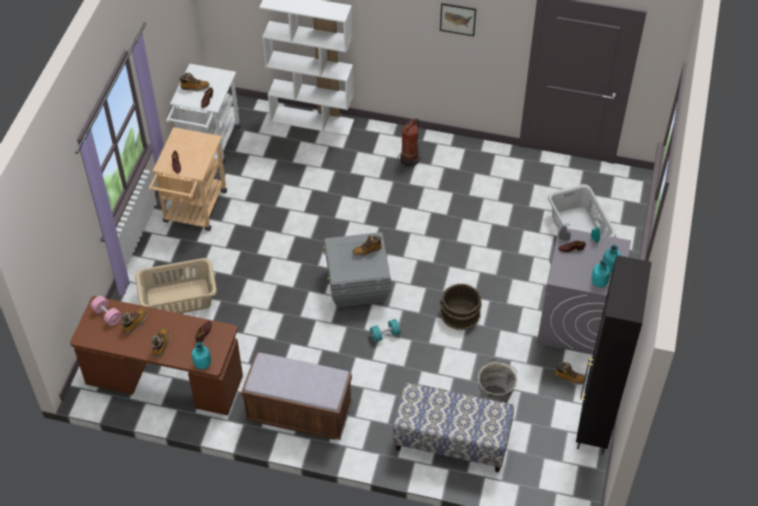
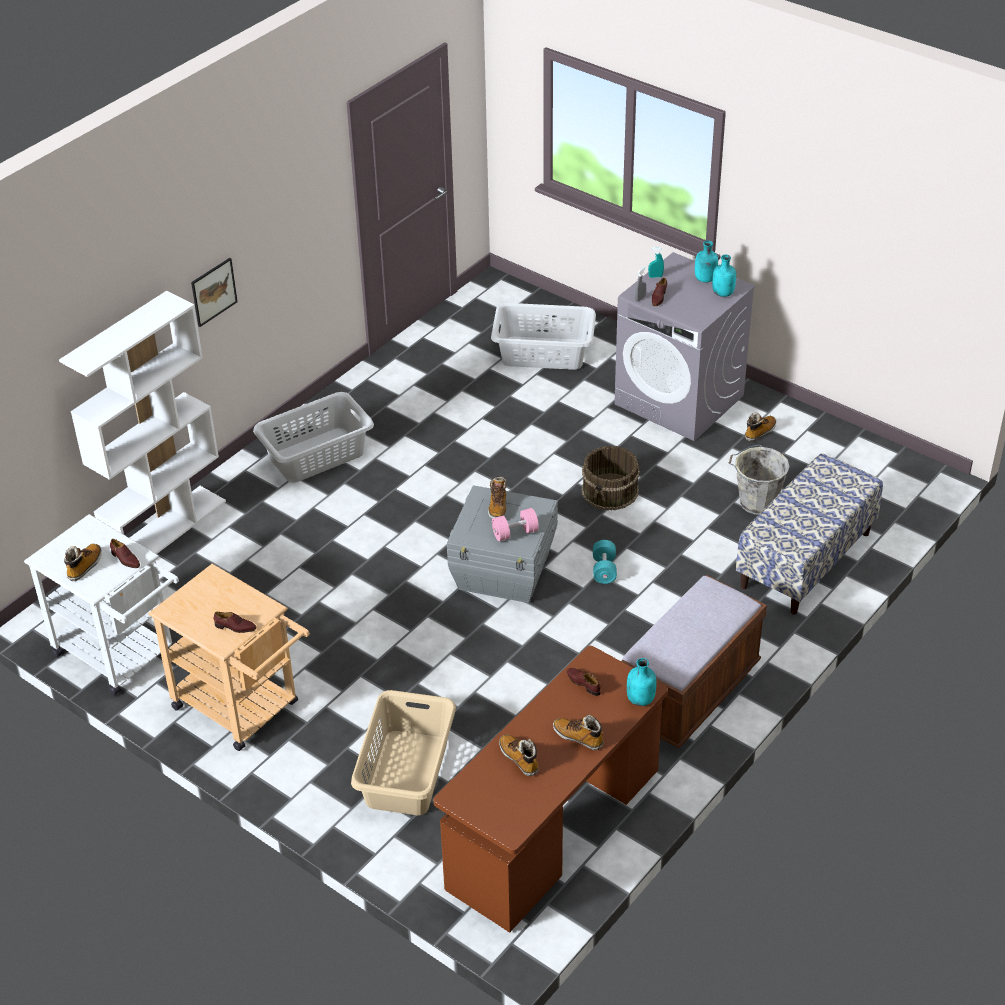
camera: 65 degrees left, 10 degrees down
pink dumbbell [90,296,122,326] -> pink dumbbell moved to [492,508,539,541]
fire extinguisher [398,118,421,168] -> grey laundry basket [253,392,374,483]
picture [440,3,476,36] -> picture moved to [191,258,237,327]
black cabinet [576,255,652,455] -> none

